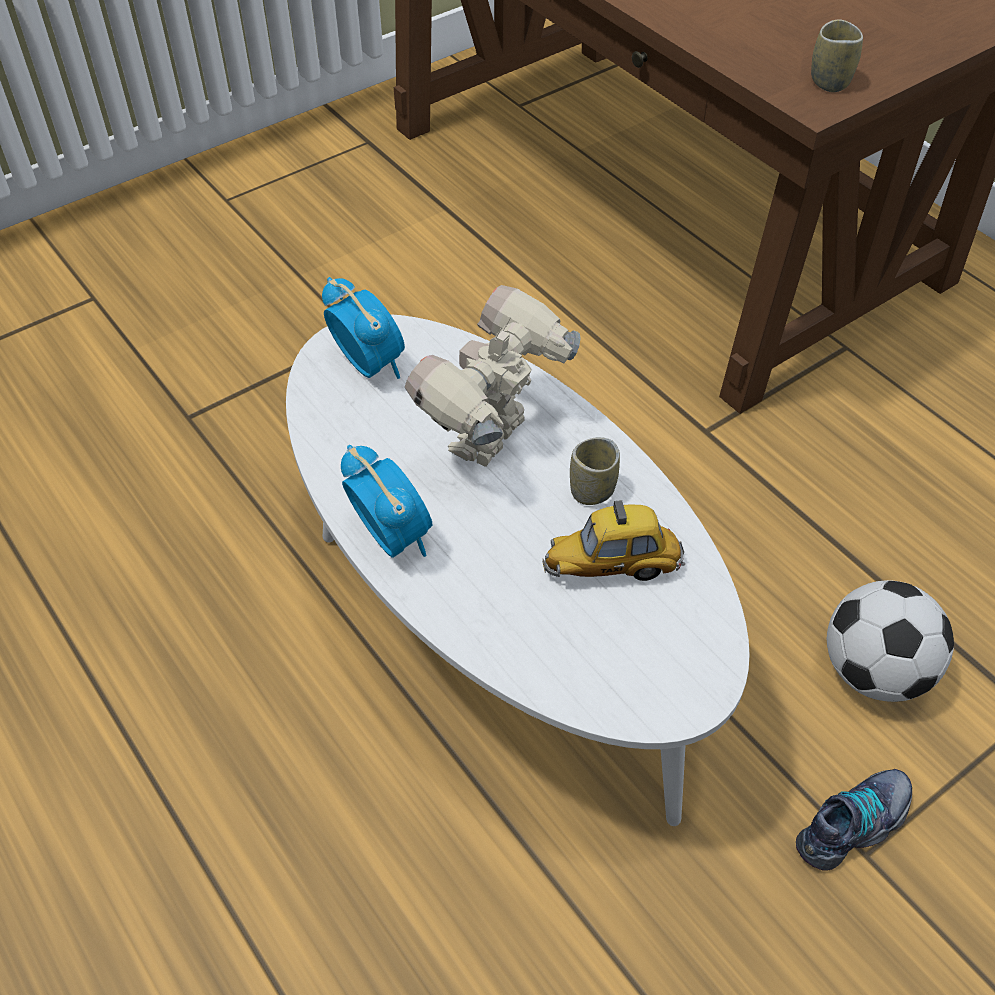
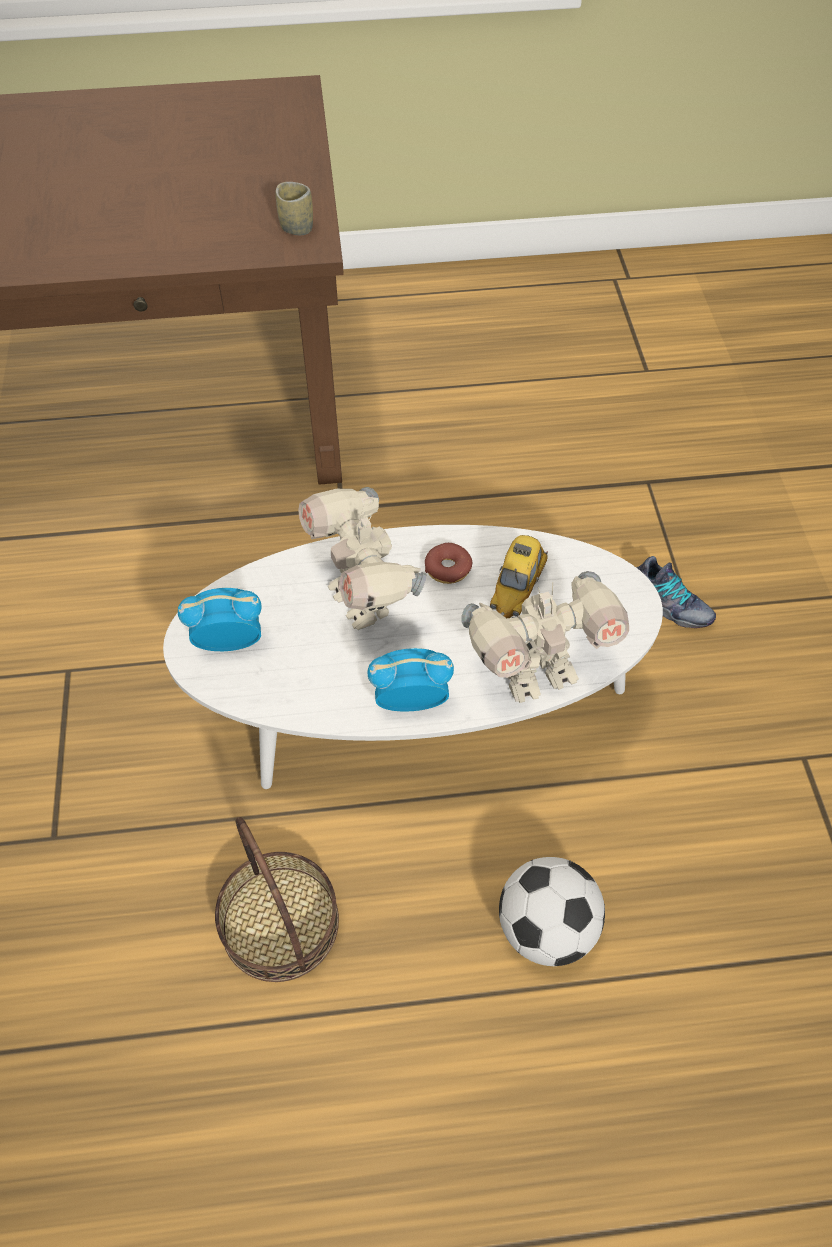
camera: 60 degrees left, 5 degrees up
cup [570,437,620,505] -> donut [425,543,472,584]
shoe [796,769,912,870] -> shoe turned 135 degrees clockwise [636,556,716,628]
football [827,580,954,702] -> football moved to [499,857,605,966]
none -> basket [215,817,339,982]
none -> toy robot [462,571,629,703]

